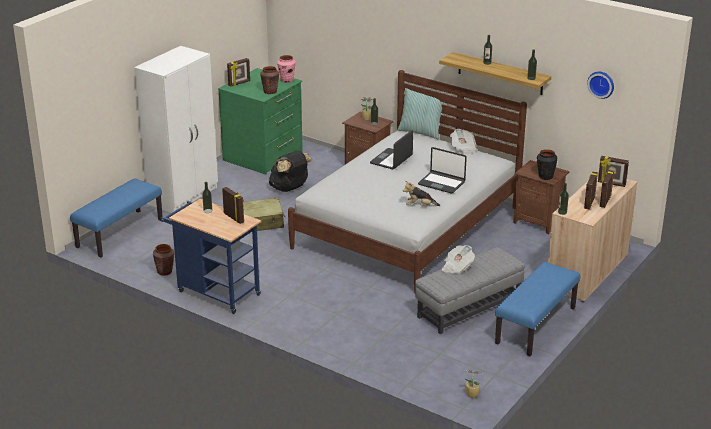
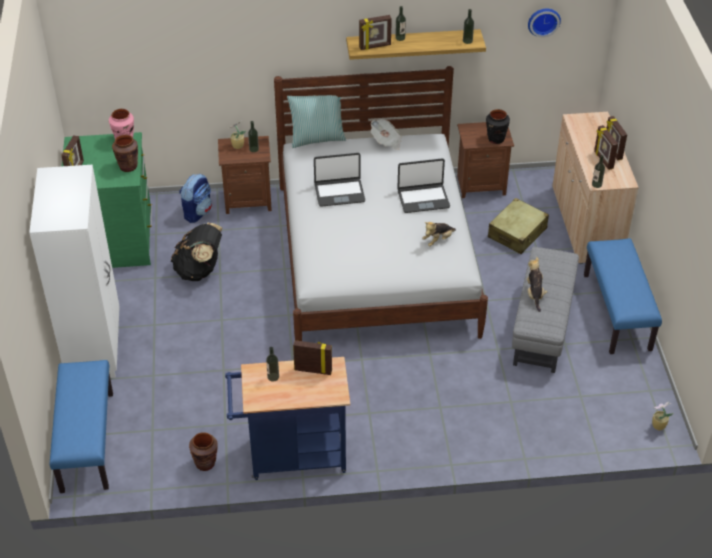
camera: 40 degrees left, 15 degrees up
beige suitcase [243,197,285,231] -> beige suitcase moved to [488,198,549,254]
laptop [370,130,413,170] -> laptop turned 90 degrees counterclockwise [314,153,365,207]
newspaper [442,245,475,274] -> plush toy [527,257,548,312]
picture frame [598,156,629,187] -> picture frame moved to [359,15,392,50]
none -> backpack [179,174,212,223]

